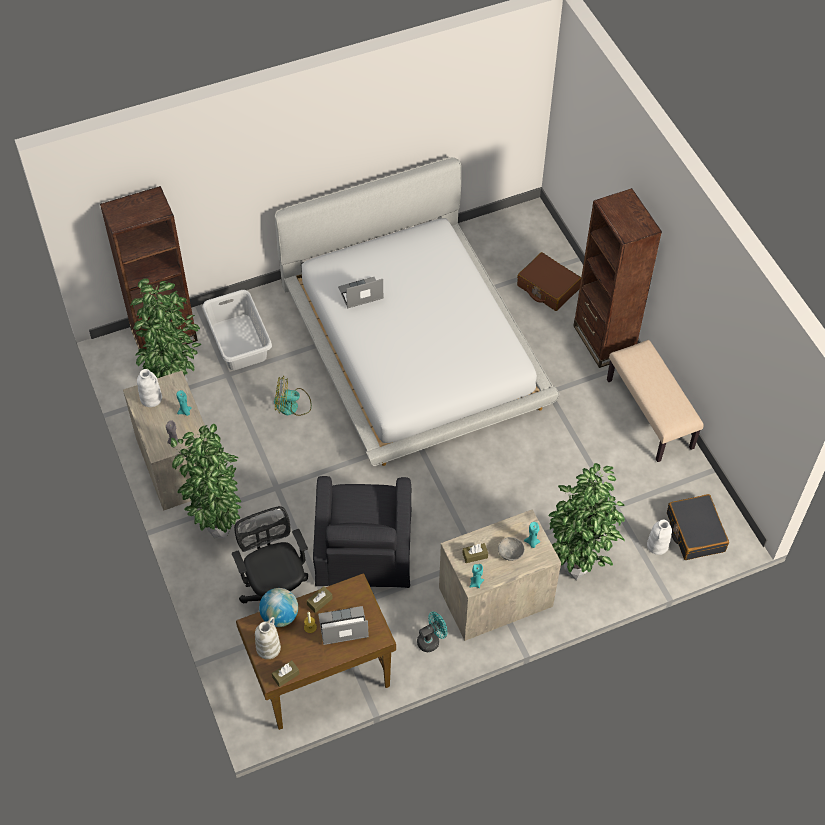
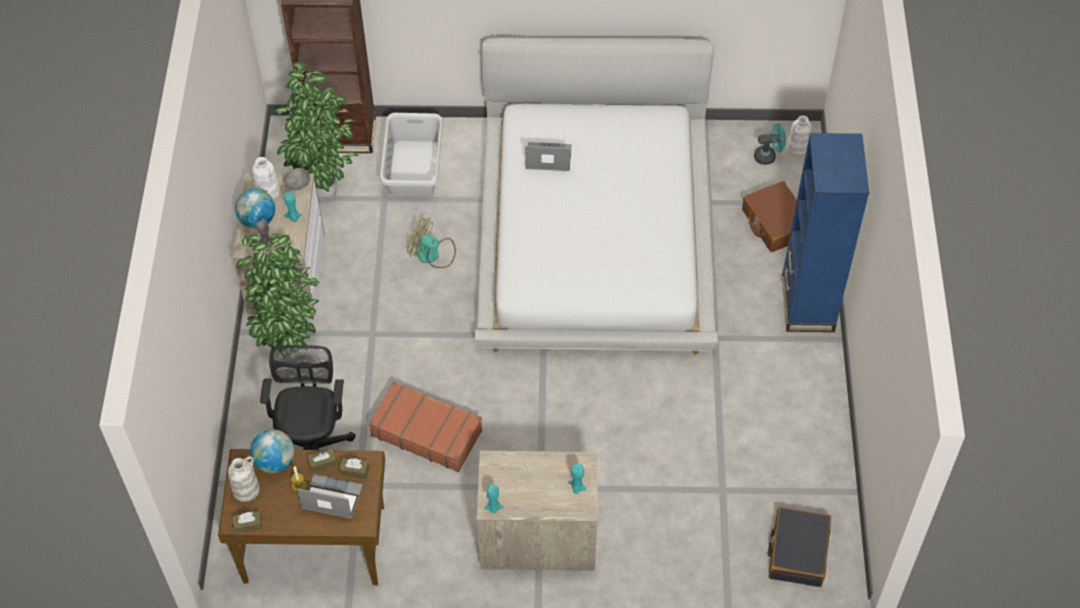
camera: 25 degrees right, 0 degrees up
black armchair [313,476,411,588] -> brown suitcase [368,382,482,472]
turquoise fan [417,612,447,652] -> turquoise fan moved to [754,124,786,165]
brown tissue box [462,543,488,563] -> brown tissue box moved to [339,458,369,479]
grey bowl [498,537,525,561] -> grey bowl moved to [283,168,311,190]
potted plant [548,463,625,580] -> none
brown bookcase [573,188,662,368] -> blue bookcase [782,133,869,332]
beige bench [607,340,704,462] -> none
white vase [647,520,672,555] -> white vase moved to [787,116,812,157]
none -> globe [235,189,275,228]

